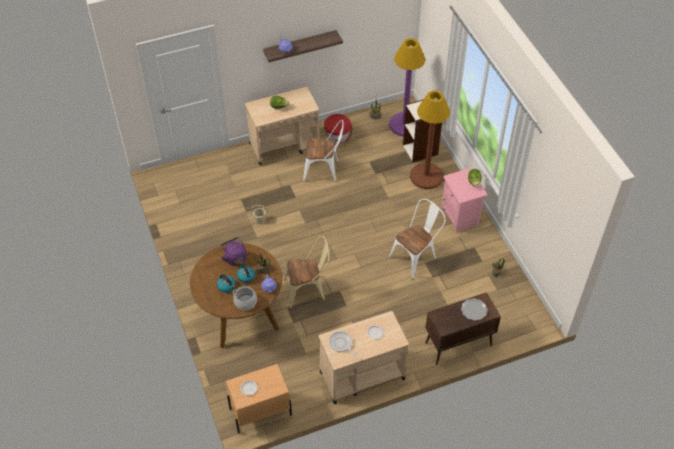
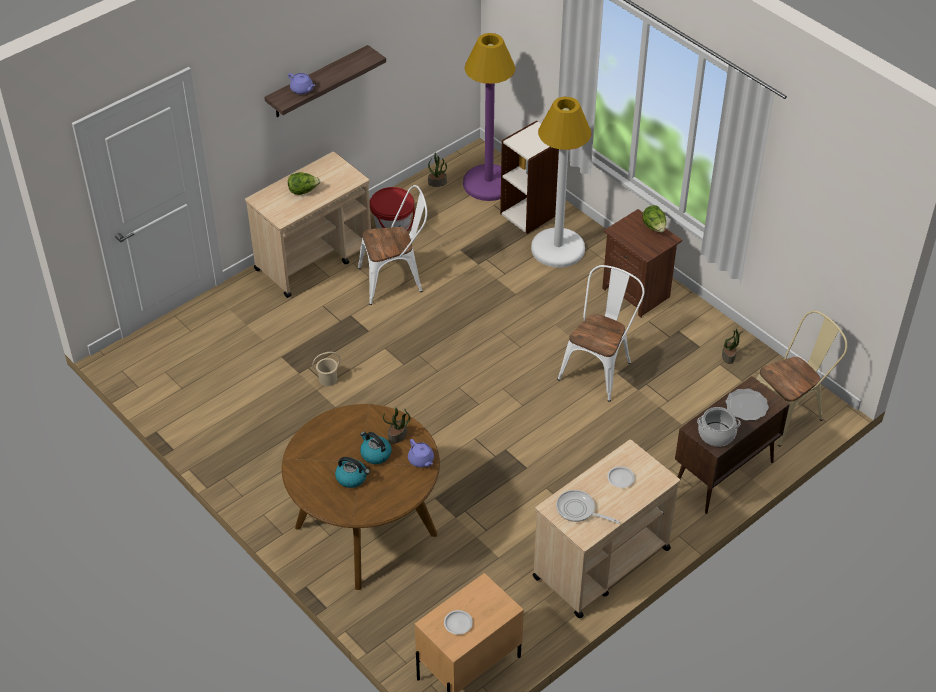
camera: 20 degrees left, 5 degrees down
purple kettle [221,237,246,266] -> none
cooking pot [233,286,257,310] -> cooking pot moved to [697,407,741,447]
beige chair [284,236,330,309] -> beige chair moved to [756,311,847,447]
brown floor lamp [410,90,450,189] -> white floor lamp [531,97,591,268]
pink nightstand [441,168,487,233] -> brown nightstand [602,209,682,318]

